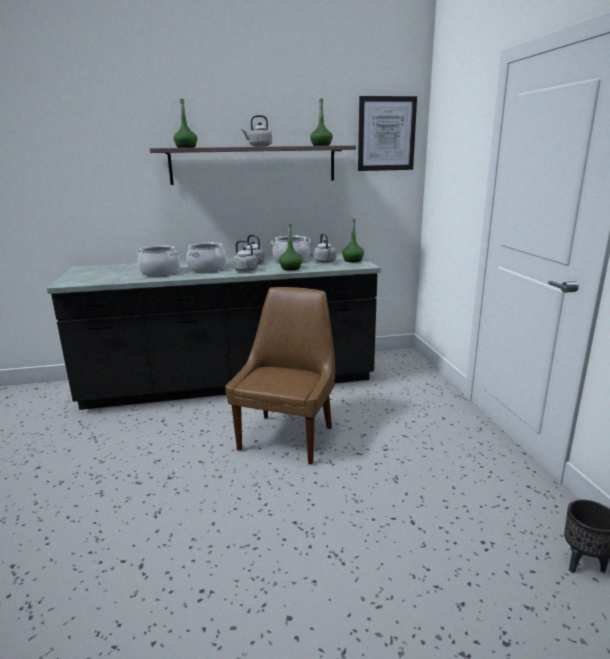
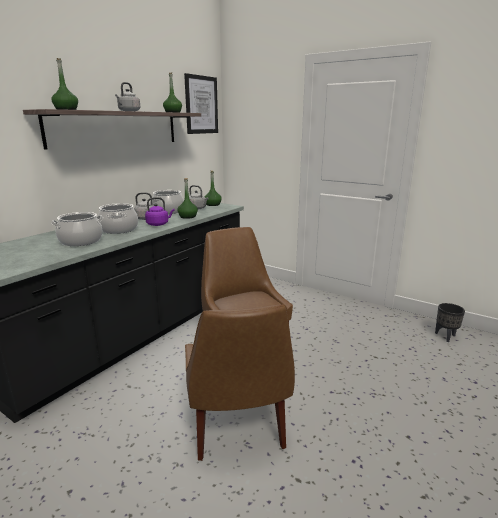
camera: 45 degrees left, 0 degrees up
grey kettle [233,240,261,272] -> purple kettle [145,197,174,226]
none -> brown chair [185,304,295,461]

